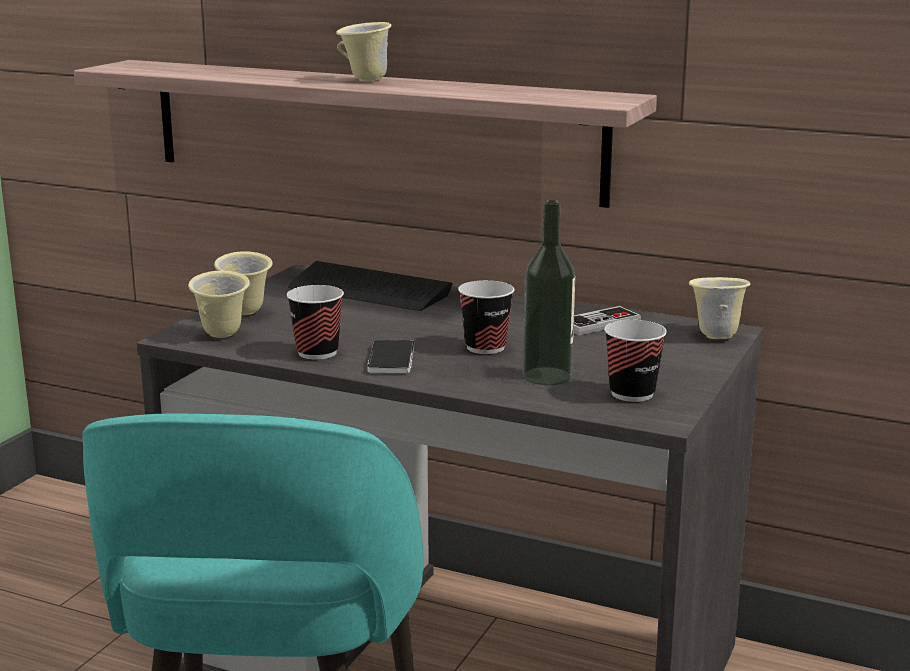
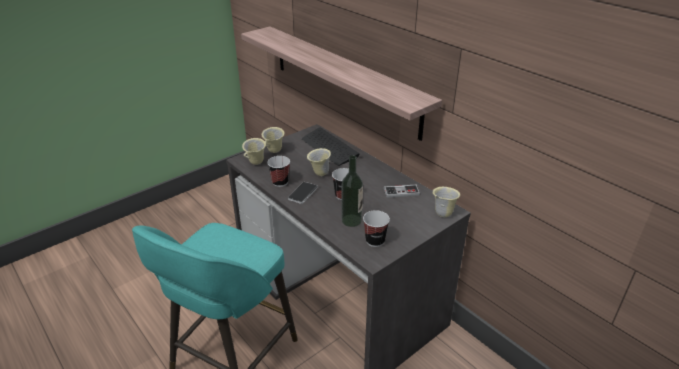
camera: 25 degrees right, 15 degrees up
beige mug [336,22,392,82] -> beige mug moved to [307,148,331,176]

